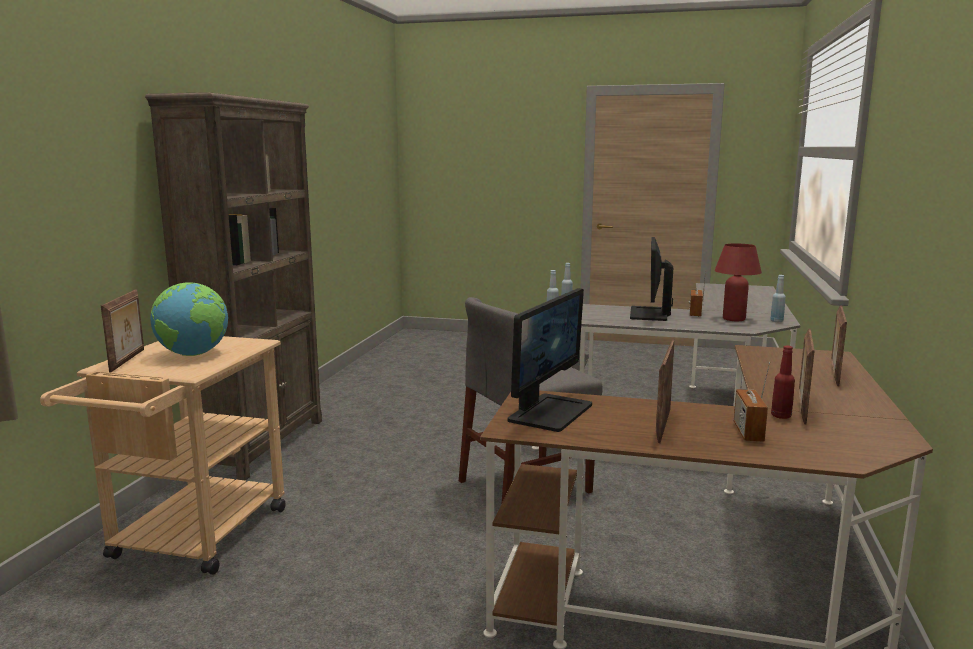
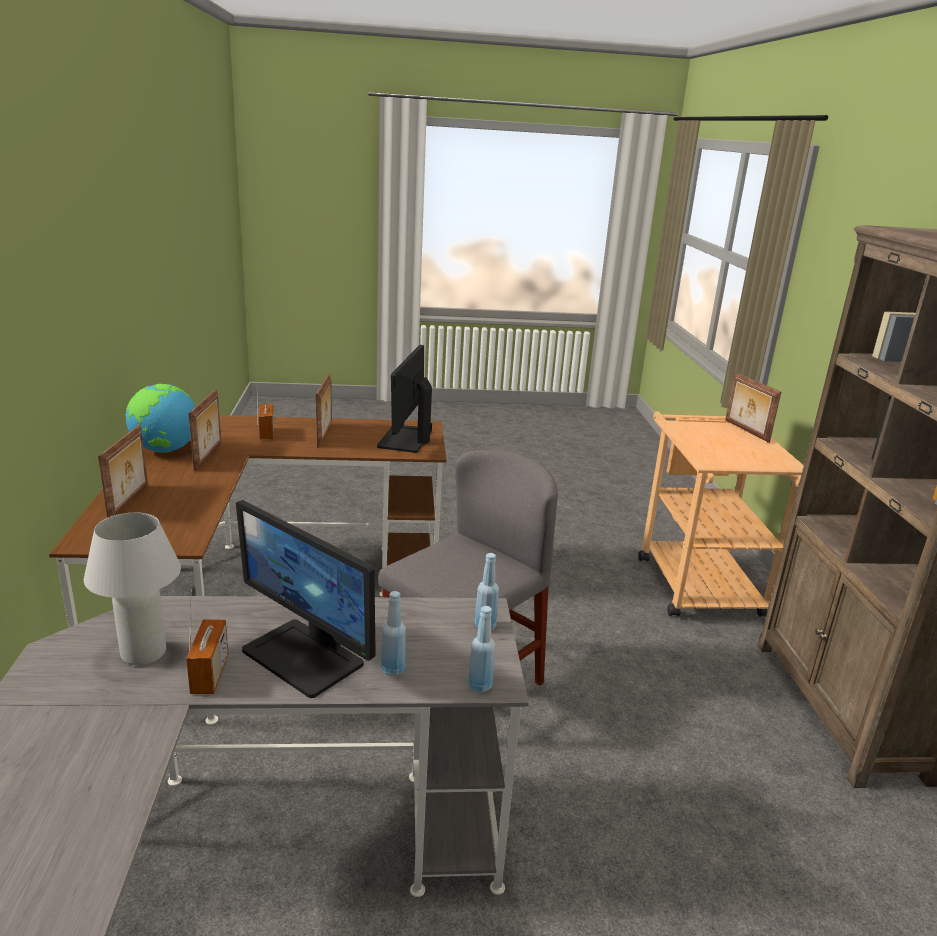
camera: 160 degrees right, 10 degrees up
globe [151,282,228,356] -> globe moved to [126,384,196,453]
monitor [630,237,673,321] -> monitor turned 135 degrees clockwise [236,500,376,698]
red table lamp [715,243,762,321] -> white table lamp [84,513,181,665]
blue bottle [770,275,786,322] -> blue bottle moved to [381,591,406,676]
red bottle [771,346,795,419] -> none

